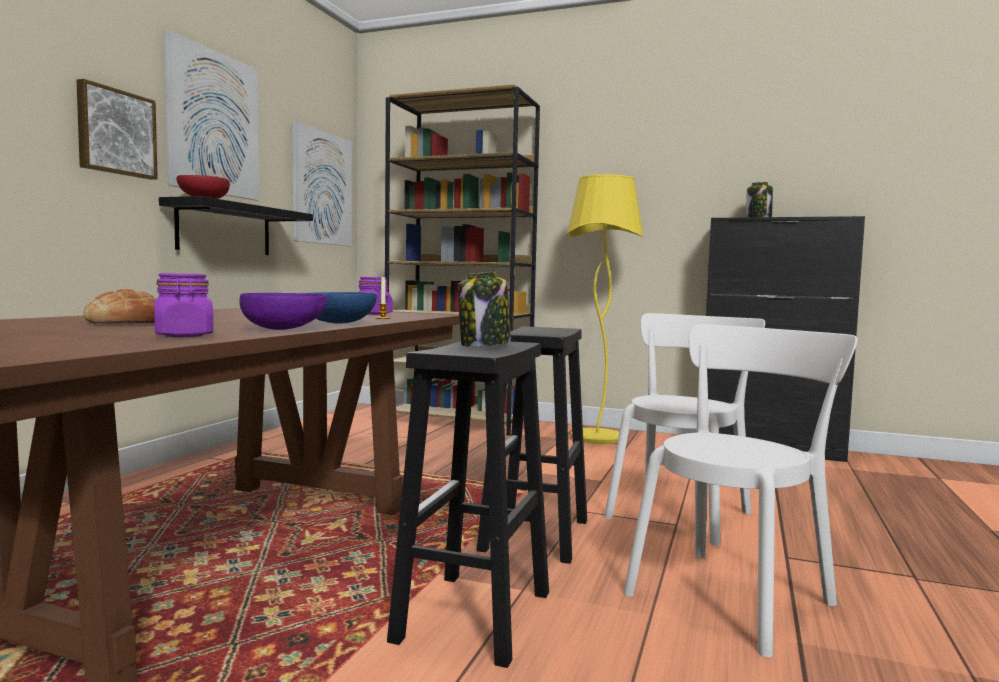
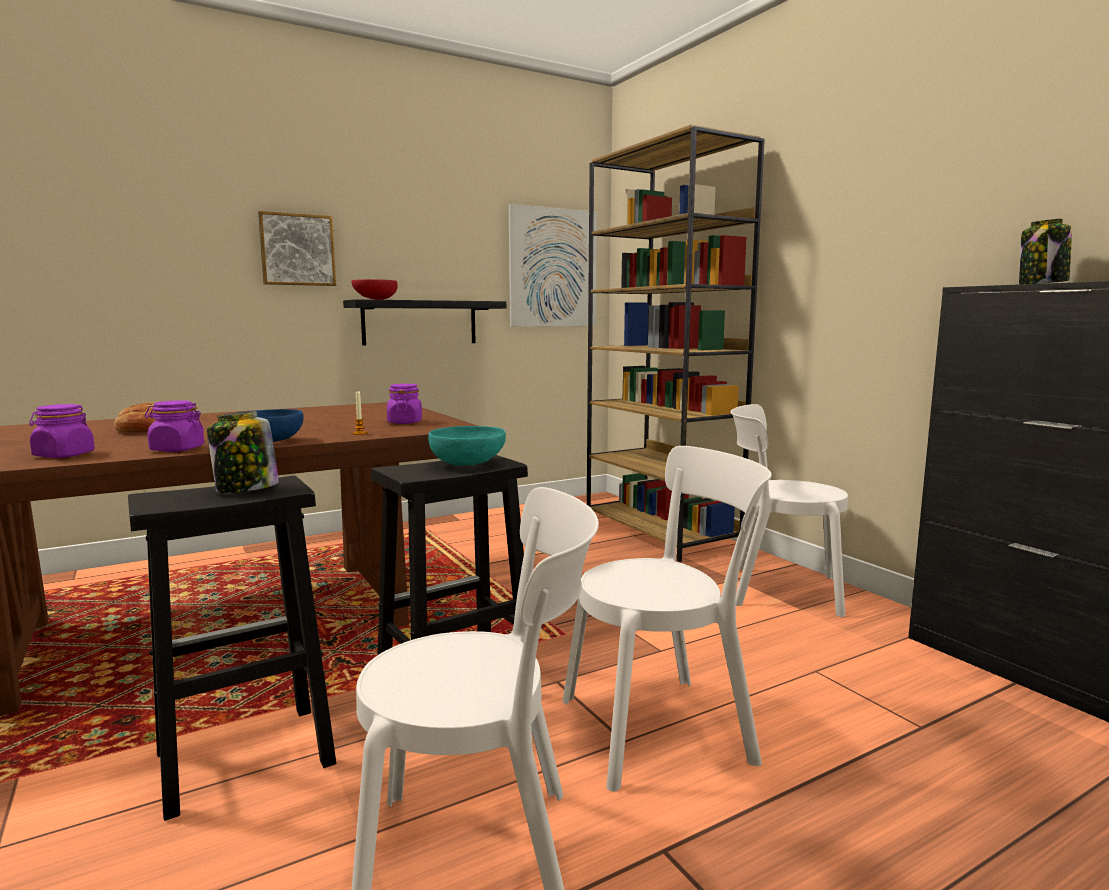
camera: 40 degrees right, 5 degrees up
picture [164,30,259,201] -> none
purple bowl [239,293,328,330] -> purple jar [145,401,204,452]
yellow floor lamp [566,174,644,444] -> white chair [731,404,848,617]
none -> turquoise bowl [428,426,506,466]

